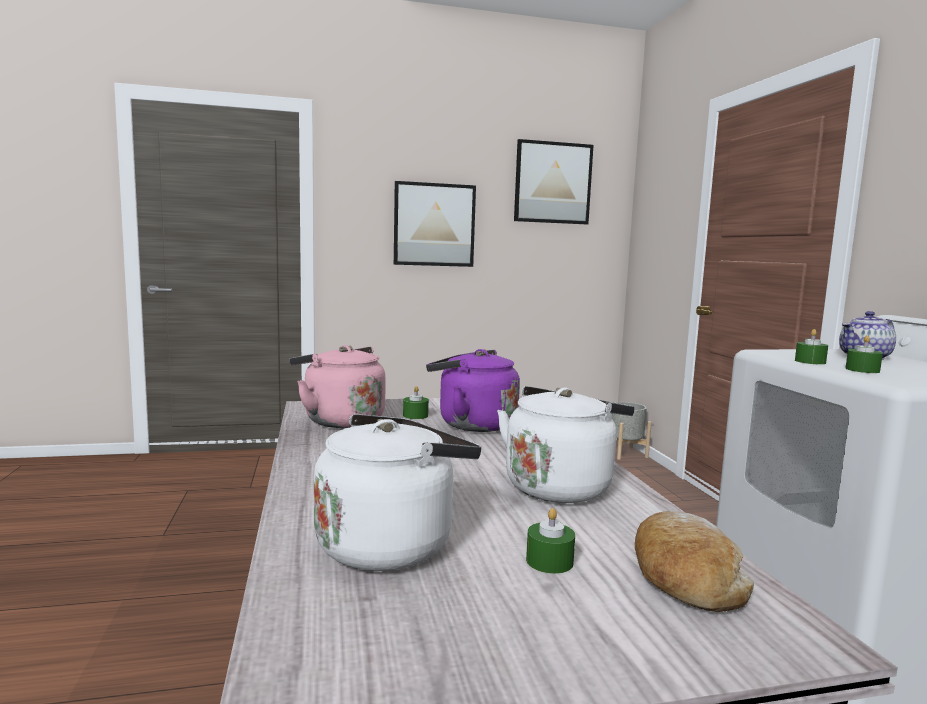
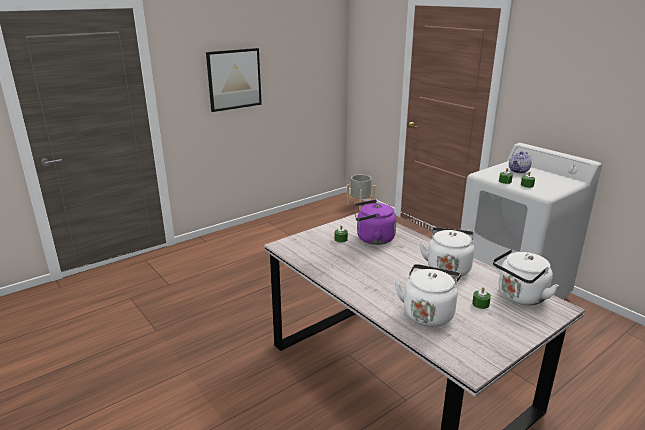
camera: 25 degrees left, 15 degrees up
pink kettle [290,345,386,428] -> none
picture [514,139,594,224] -> none
bread [635,511,754,612] -> white kettle [493,249,559,305]

